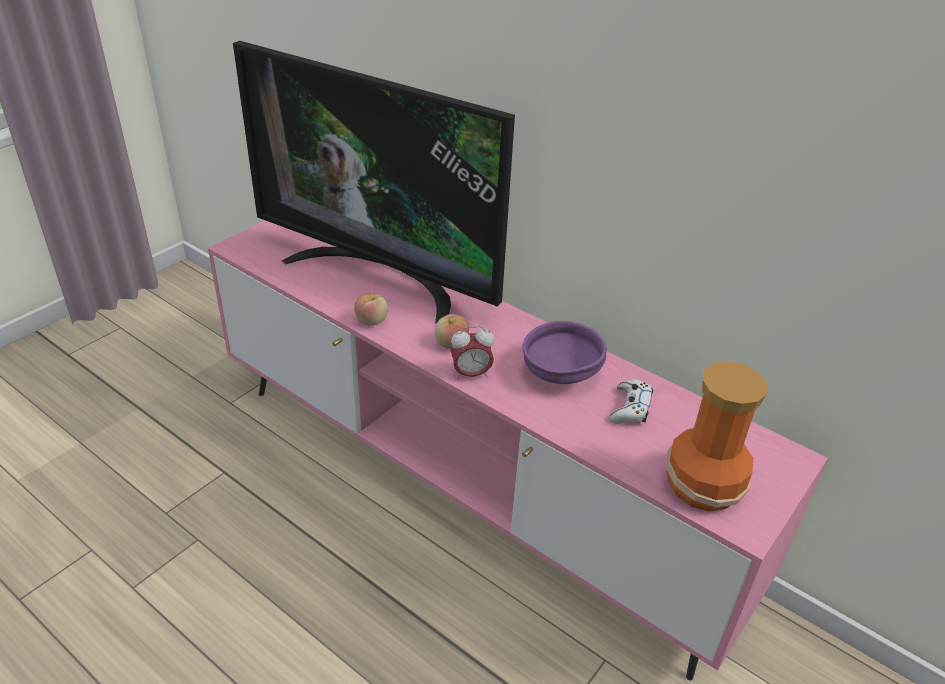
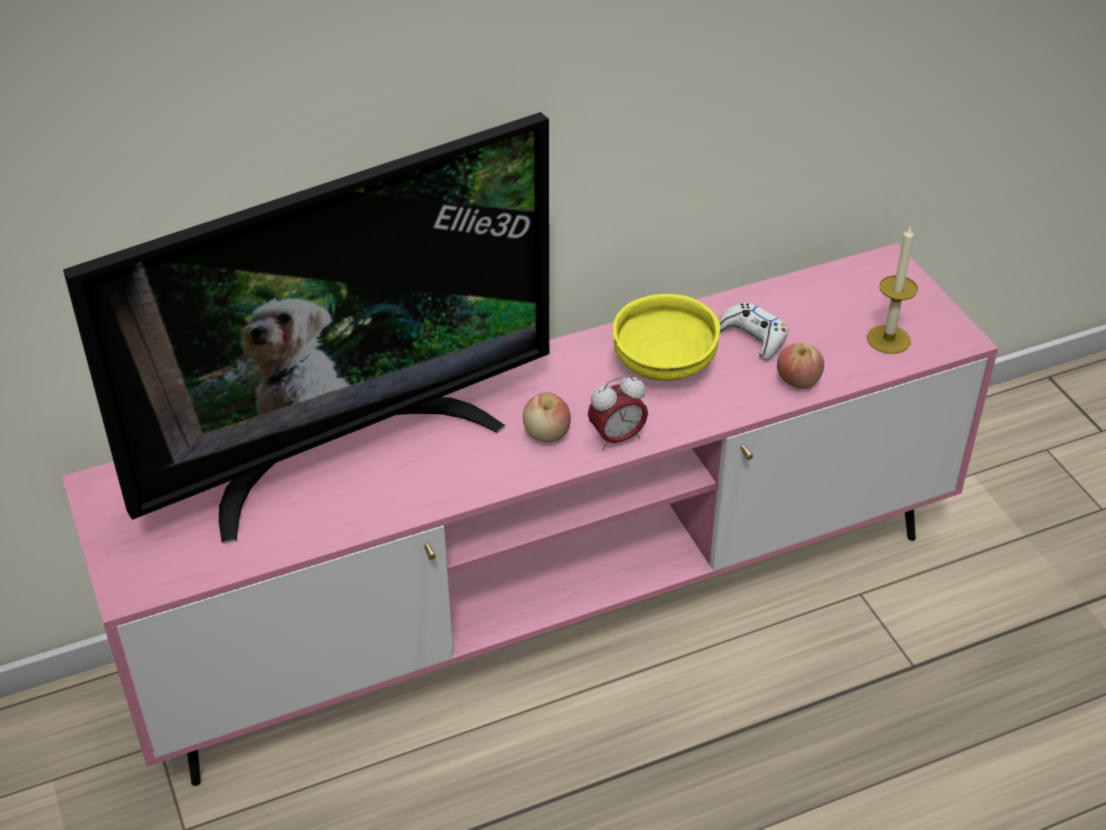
camera: 60 degrees left, 5 degrees up
apple [354,293,388,326] -> apple moved to [777,342,824,389]
alarm clock [451,326,494,380] -> alarm clock turned 45 degrees clockwise [588,375,648,450]
purple bowl [523,321,607,384] -> yellow bowl [612,294,720,381]
vase [666,361,768,512] -> candle [867,225,918,354]

